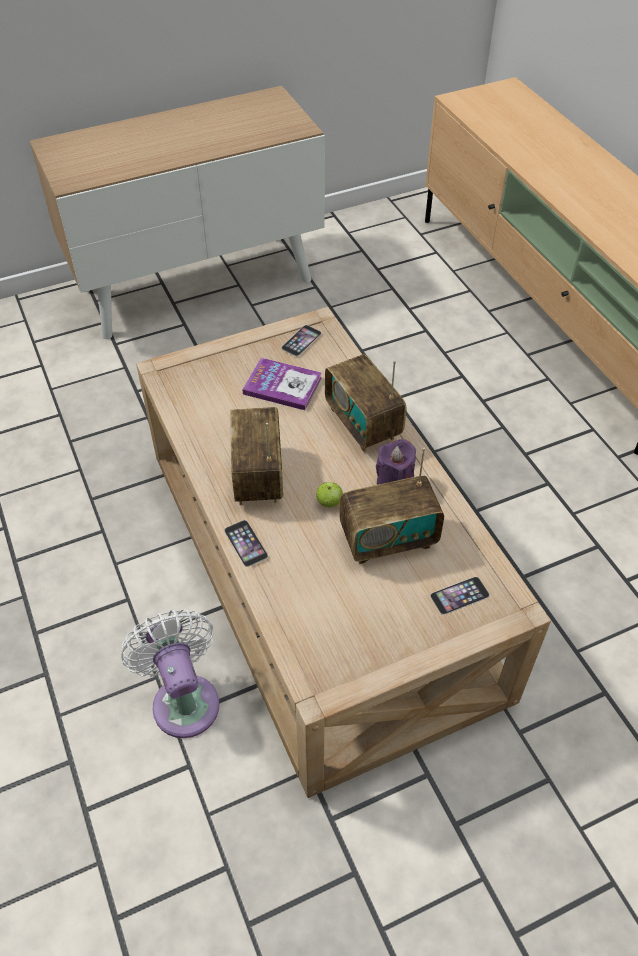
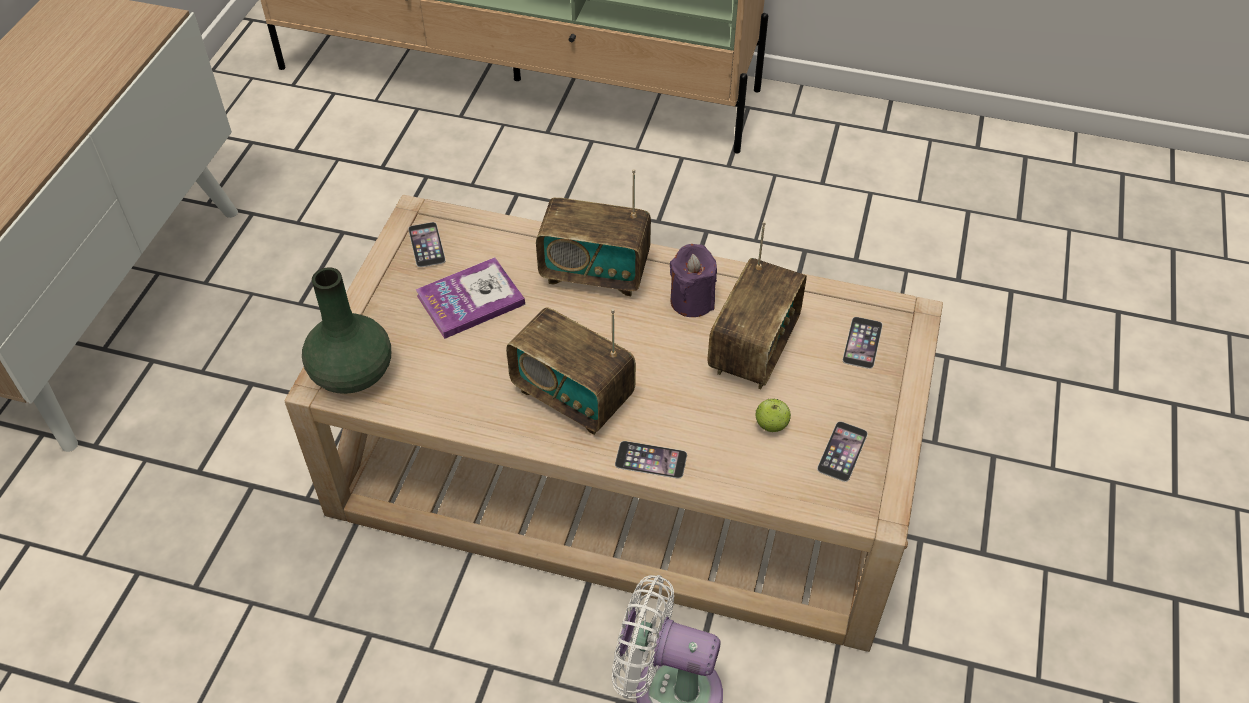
camera: 50 degrees left, 0 degrees up
apple [316,482,343,507] -> apple moved to [756,398,791,432]
none -> green vase [302,267,391,394]
none -> phone [817,421,868,482]

